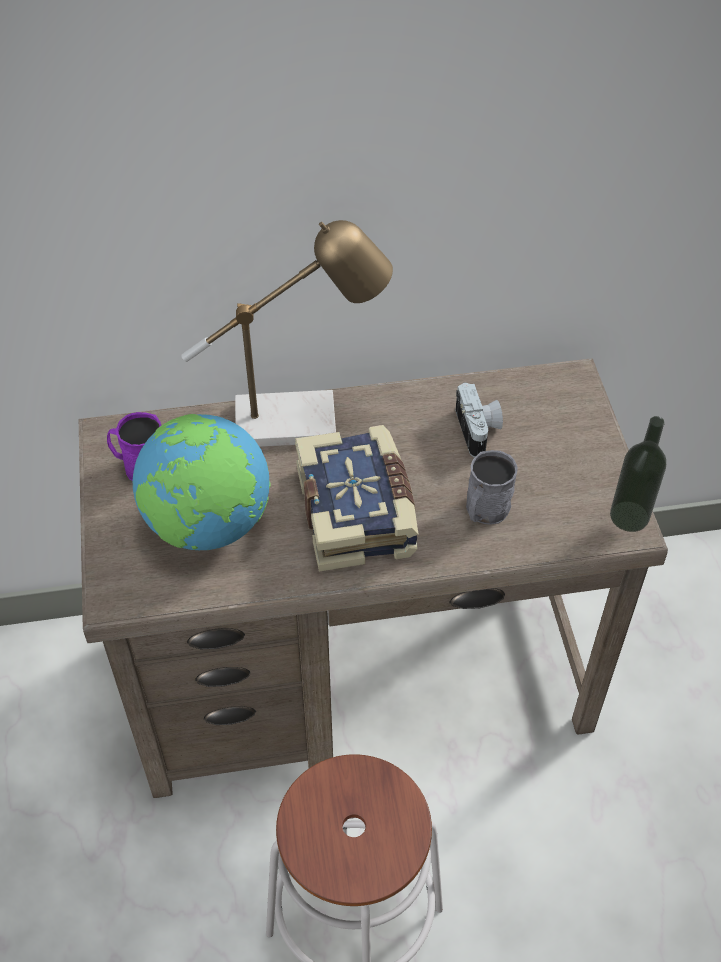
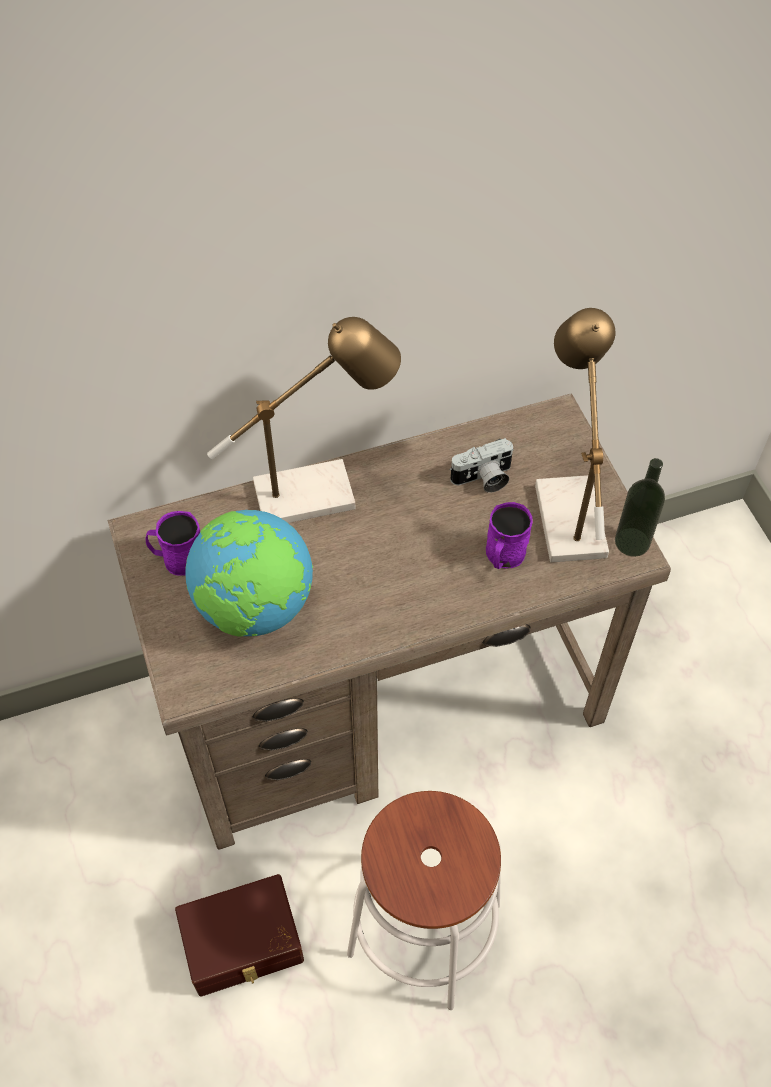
camera: 10 degrees left, 5 degrees up
book [295,425,418,572] -> none
camera [455,382,503,458] -> camera turned 90 degrees clockwise [449,438,514,493]
grey mug [466,450,518,525] -> purple mug [486,502,533,569]
none -> brown storage box [175,874,304,996]
none -> table lamp [535,308,616,563]

